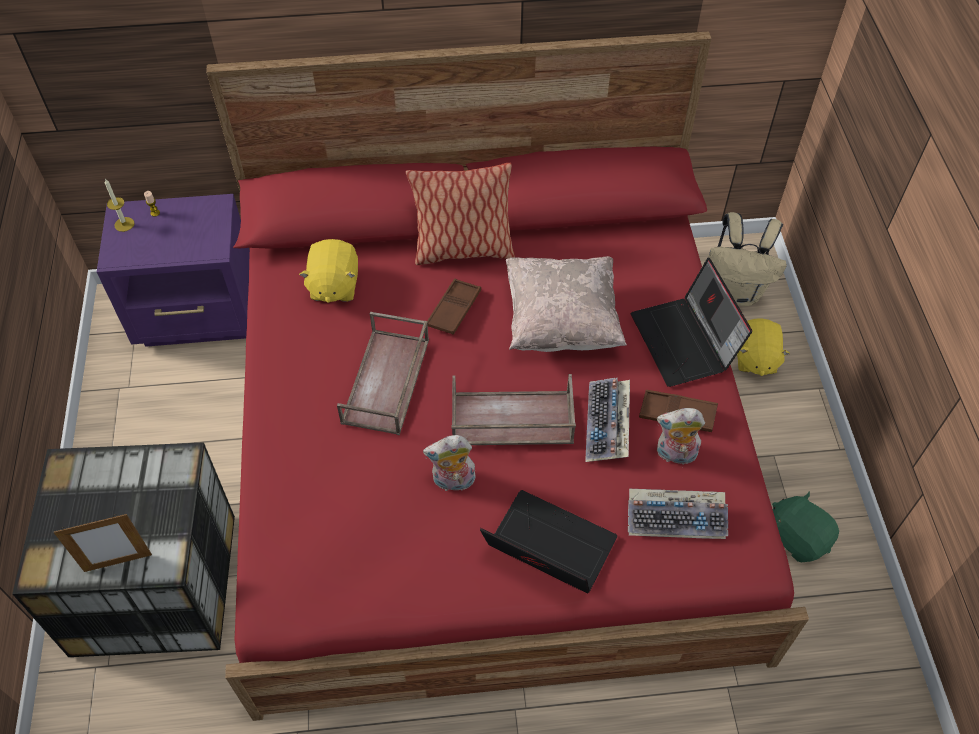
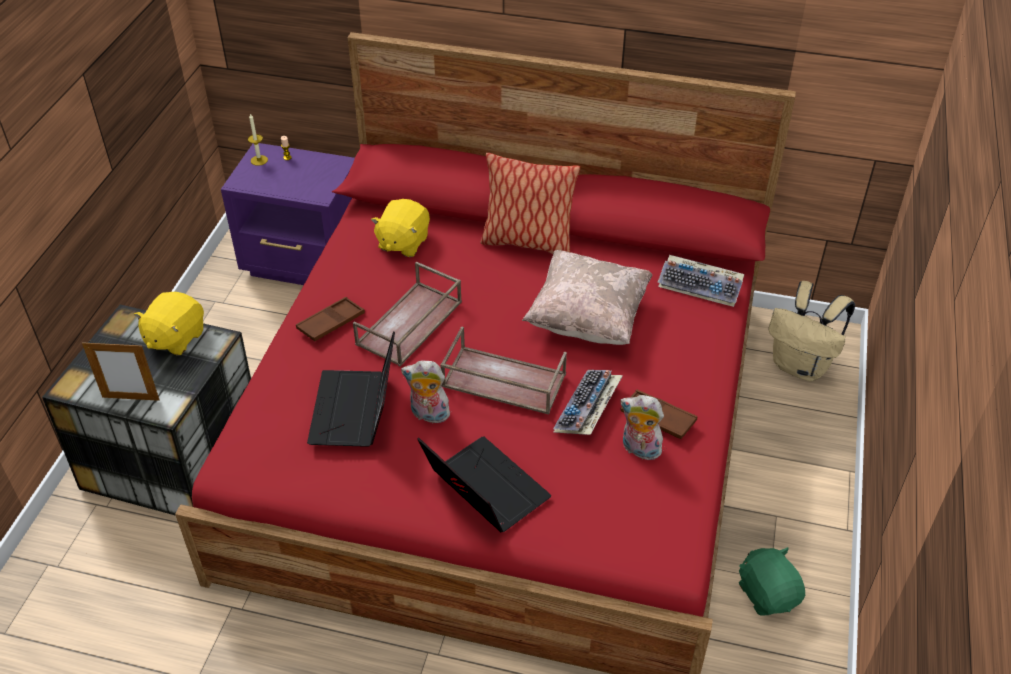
camera: 20 degrees right, 10 degrees down
brown tray [427,279,481,335] -> brown tray moved to [296,297,365,341]
keyboard [628,489,728,539] -> keyboard moved to [658,255,744,307]
laptop [631,258,752,387] -> laptop moved to [307,331,395,447]
yellow plush toy [737,319,790,376] -> yellow plush toy moved to [134,292,204,356]

